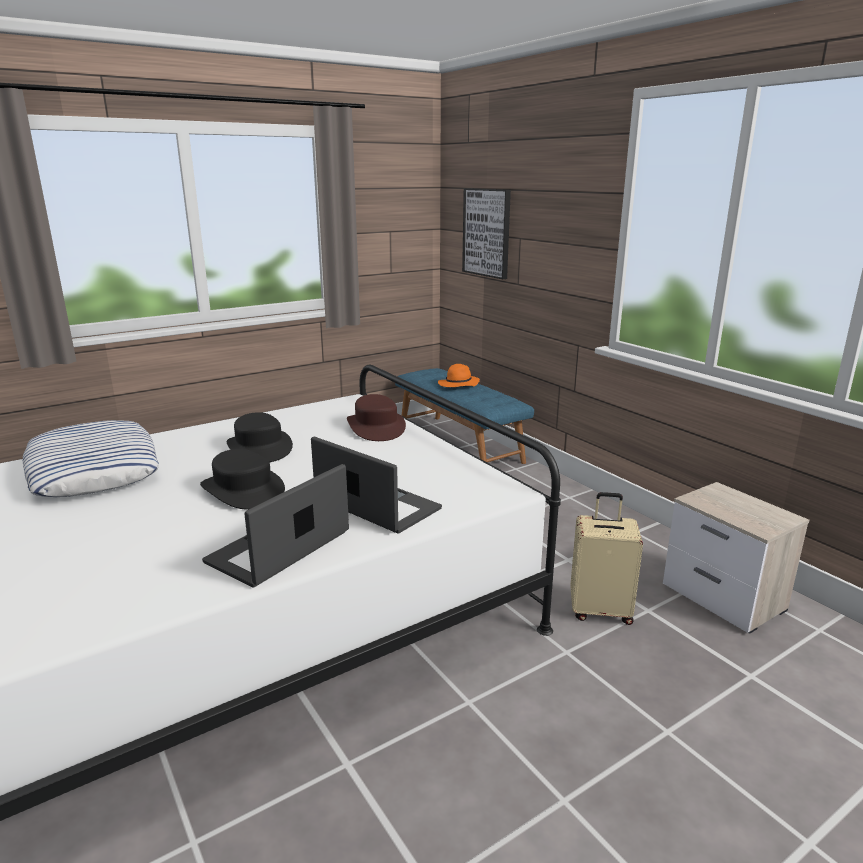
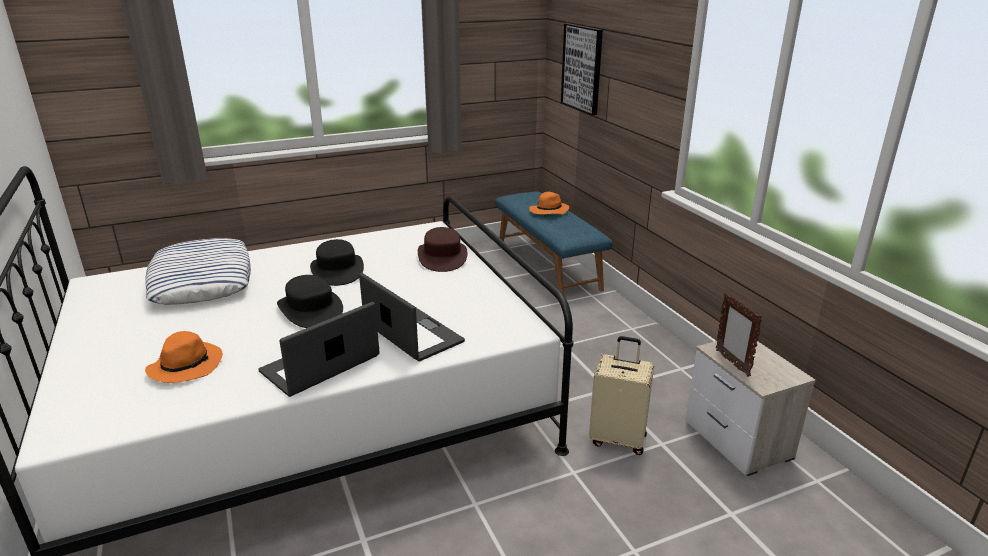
camera: 10 degrees right, 5 degrees up
none -> orange hat [145,331,223,383]
none -> picture frame [715,293,763,377]

